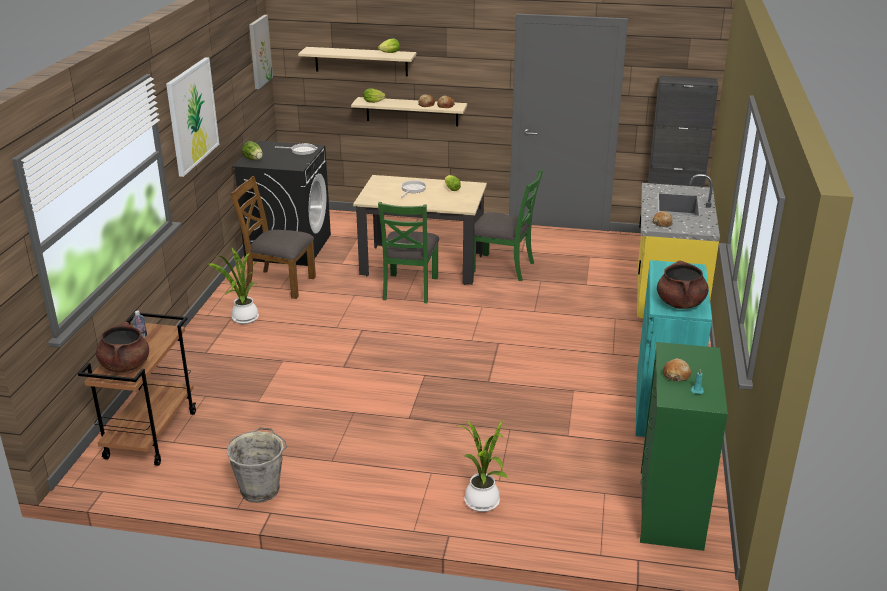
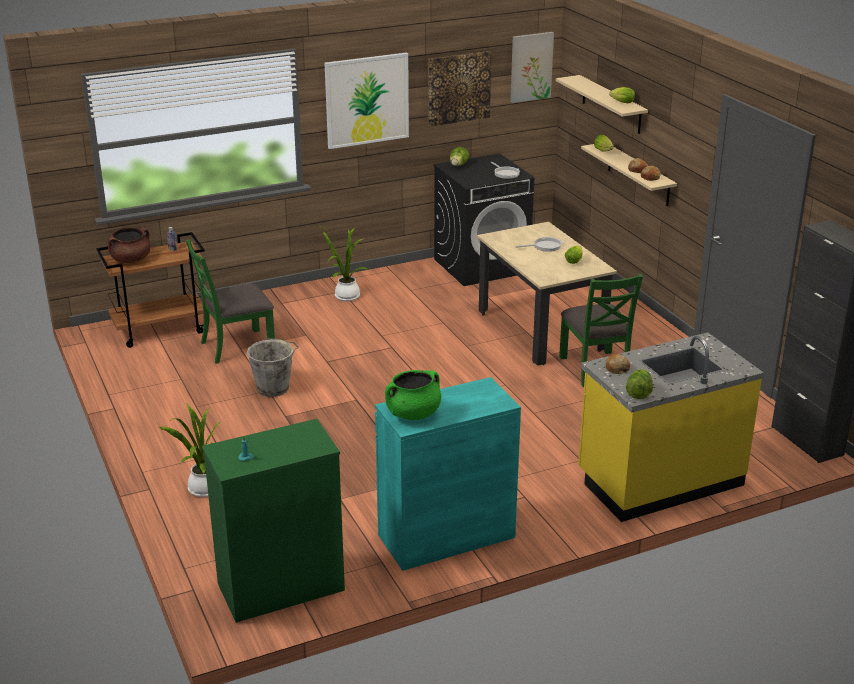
camera: 55 degrees right, 0 degrees up
grey bucket [227,427,287,503] -> grey bucket moved to [247,339,299,397]
brown chair [230,176,316,299] -> none
green chair [378,202,439,303] -> green chair moved to [186,239,275,364]
brown cooking pot [657,260,709,309] -> green cooking pot [385,370,441,420]
bread [663,358,691,382] -> none
none -> picture [428,51,492,126]
none -> lettuce [626,369,653,399]

